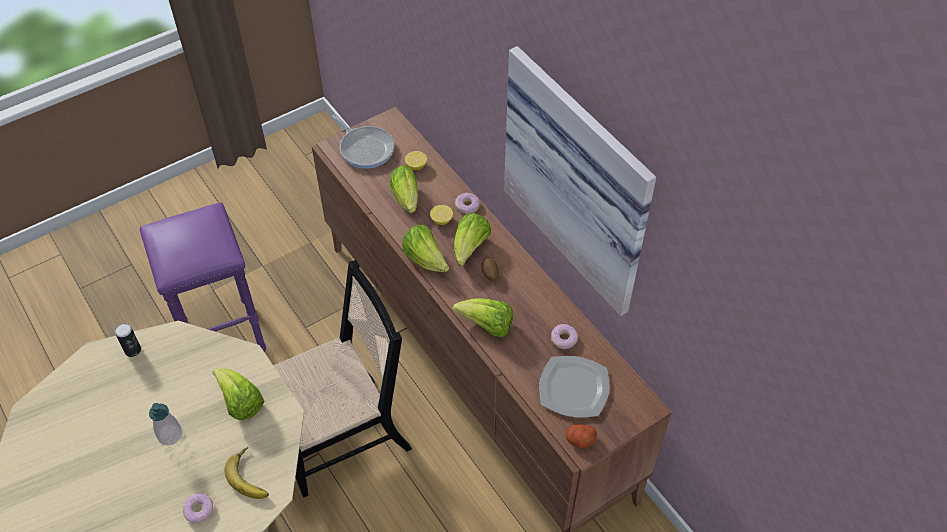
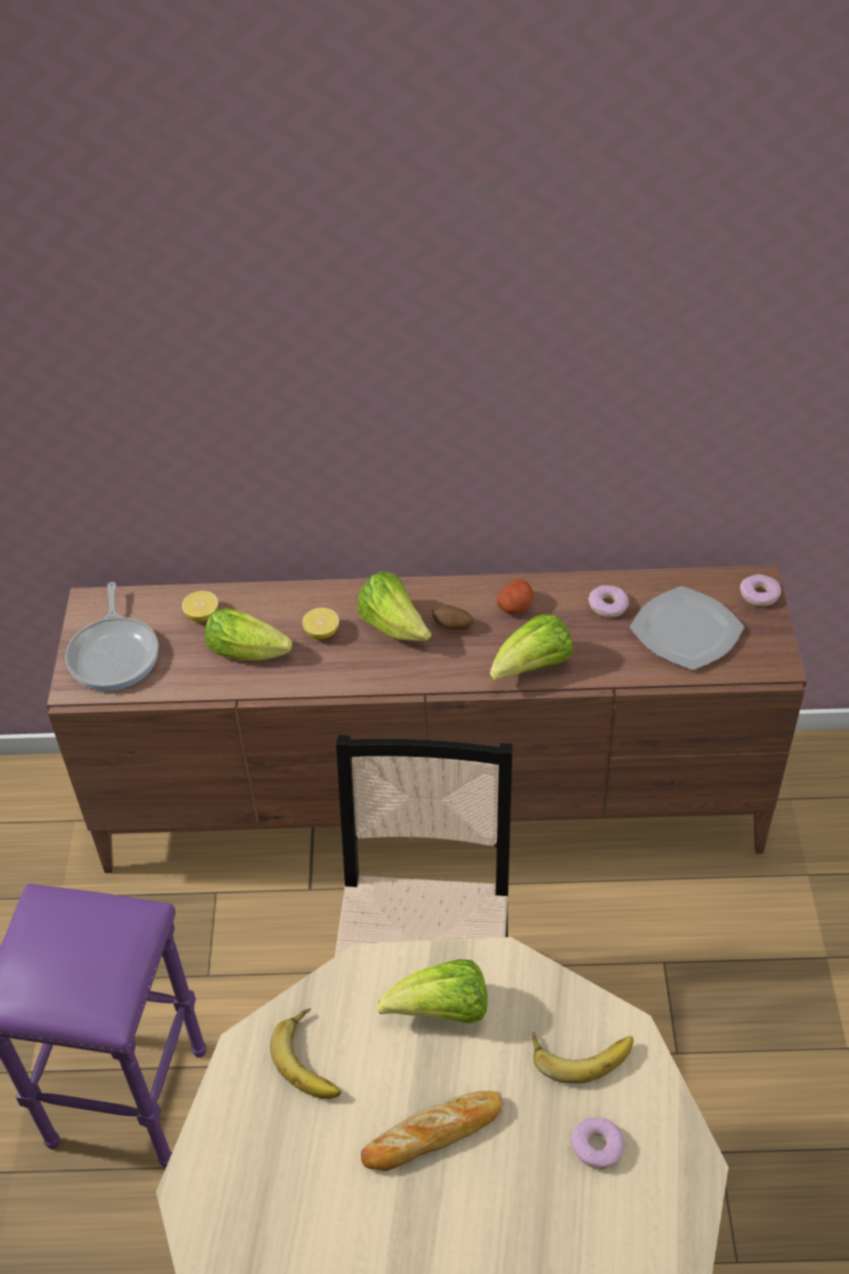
camera: 55 degrees left, 5 degrees down
can [115,323,141,357] -> none
soap dispenser [149,403,182,445] -> bread [361,1091,503,1171]
frying pan [333,114,394,169] -> frying pan turned 90 degrees clockwise [65,582,159,691]
lettuce [402,225,449,272] -> none
donut [455,193,480,214] -> donut moved to [740,574,781,606]
picture [504,46,656,316] -> none
potato [566,424,597,448] -> potato moved to [497,579,534,614]
none -> banana [270,1008,341,1099]

